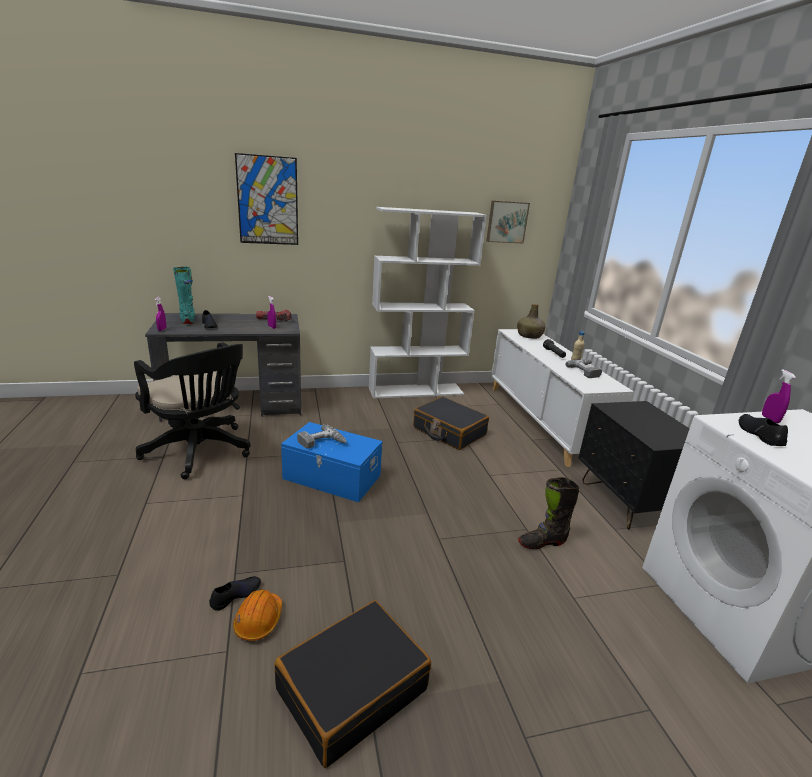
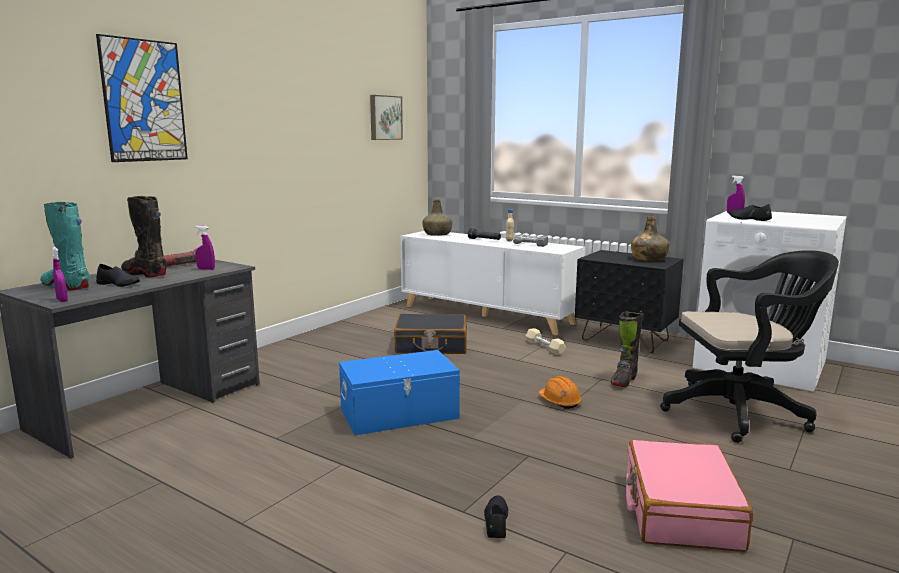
camera: 40 degrees left, 10 degrees down
black office chair [134,342,250,479] -> black office chair moved to [660,250,839,443]
orange hard hat [233,590,282,641] -> orange hard hat moved to [538,376,582,409]
black suitcase [275,601,431,768] -> pink suitcase [626,440,753,552]
power drill [297,424,347,449] -> none
white bookcase [369,207,487,399] -> none
none -> black boot [121,196,167,277]
none -> beige dumbbell [526,328,566,355]
none -> green bottle [631,216,670,261]

